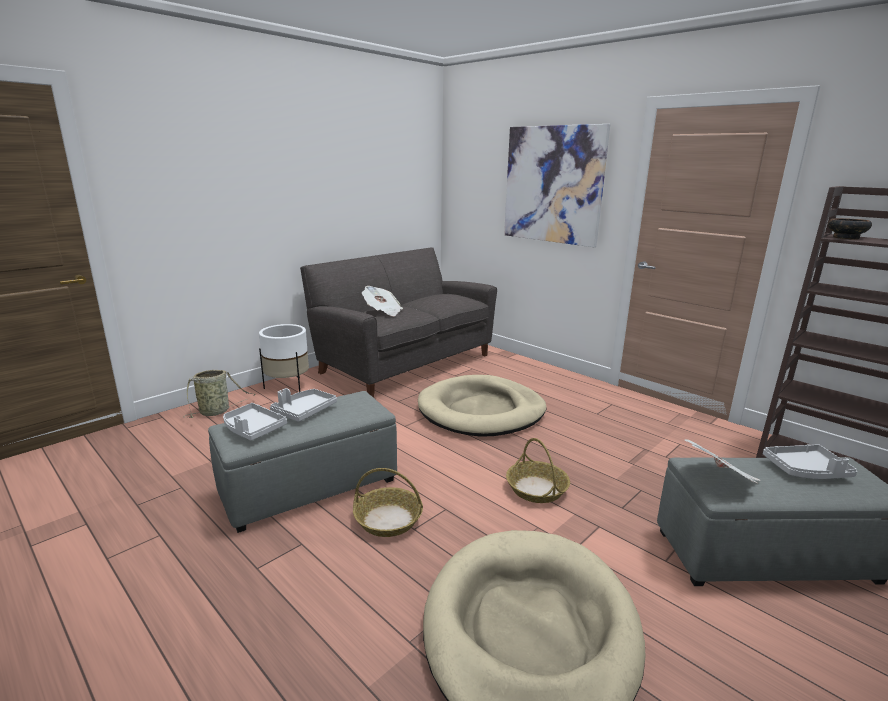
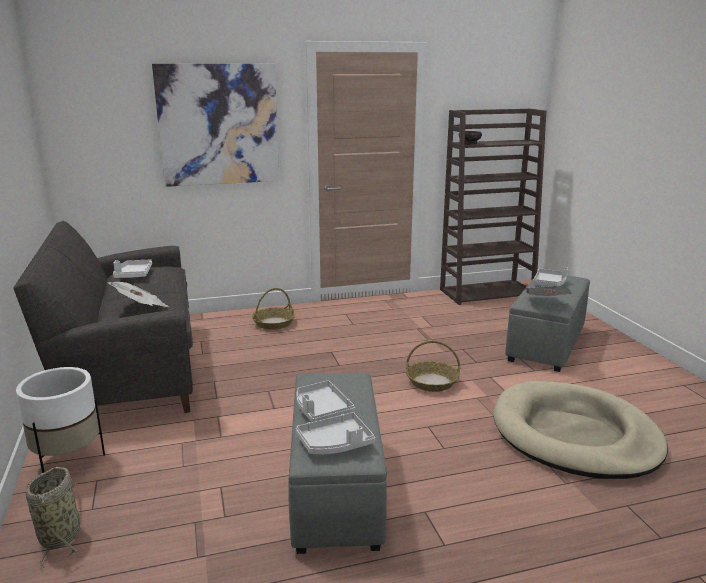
camera: 60 degrees left, 0 degrees up
basket [353,468,423,537] -> basket moved to [252,288,295,330]
beige dog bed [418,375,546,436] -> none
none -> white tray [113,259,152,278]

